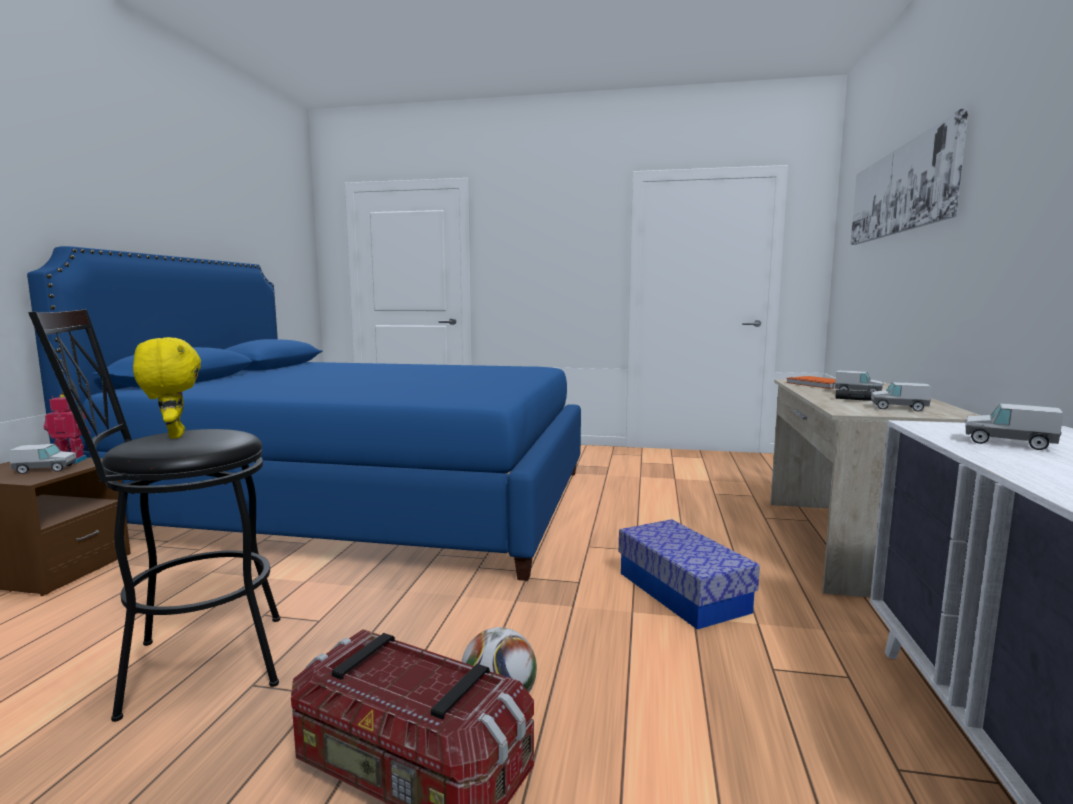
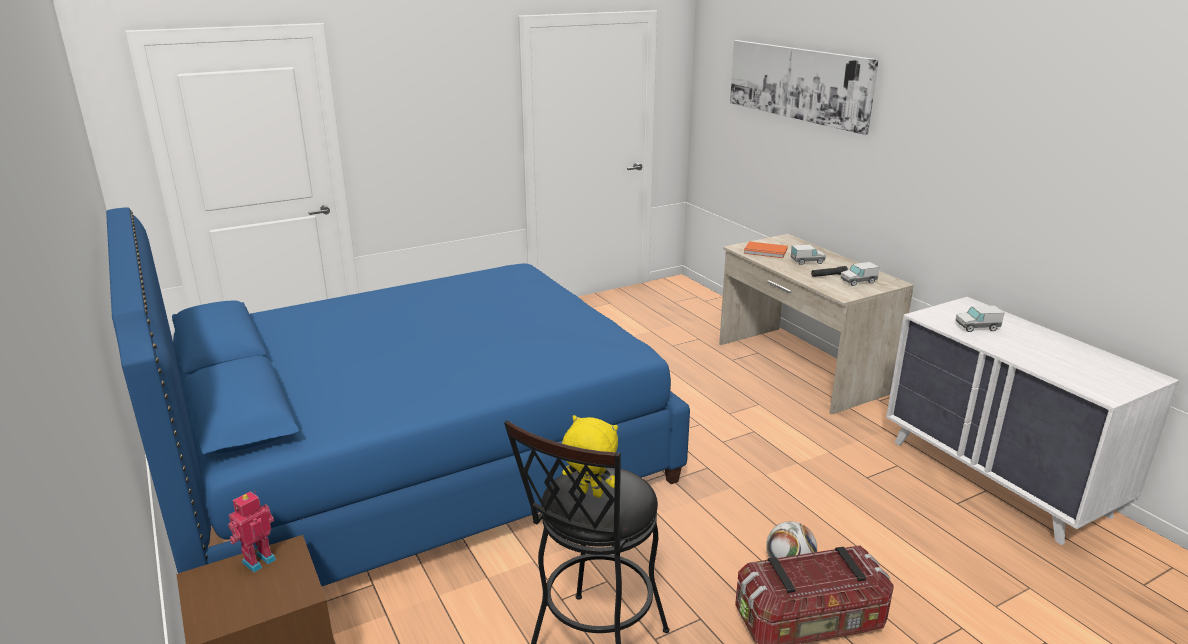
camera: 40 degrees left, 15 degrees up
toy truck [8,444,76,474] -> none
storage box [619,519,760,630] -> none

